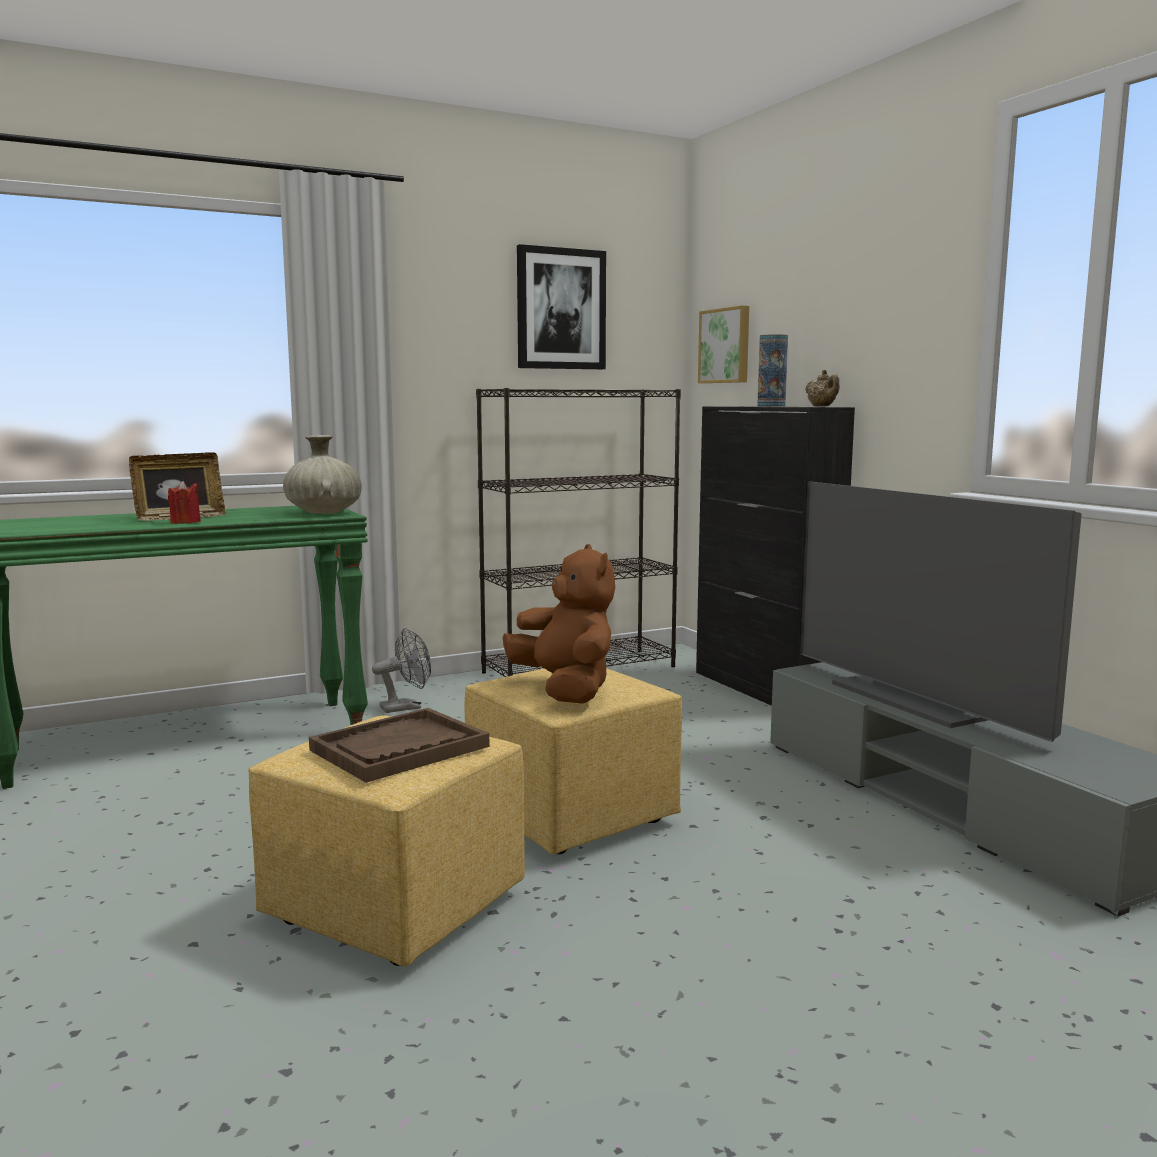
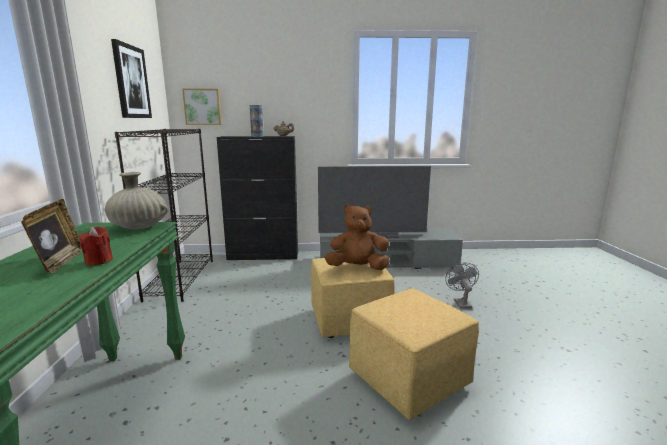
camera: 65 degrees left, 5 degrees up
brown tray [309,708,490,783] -> none
grey fan [372,628,431,713] -> grey fan moved to [445,263,479,309]

